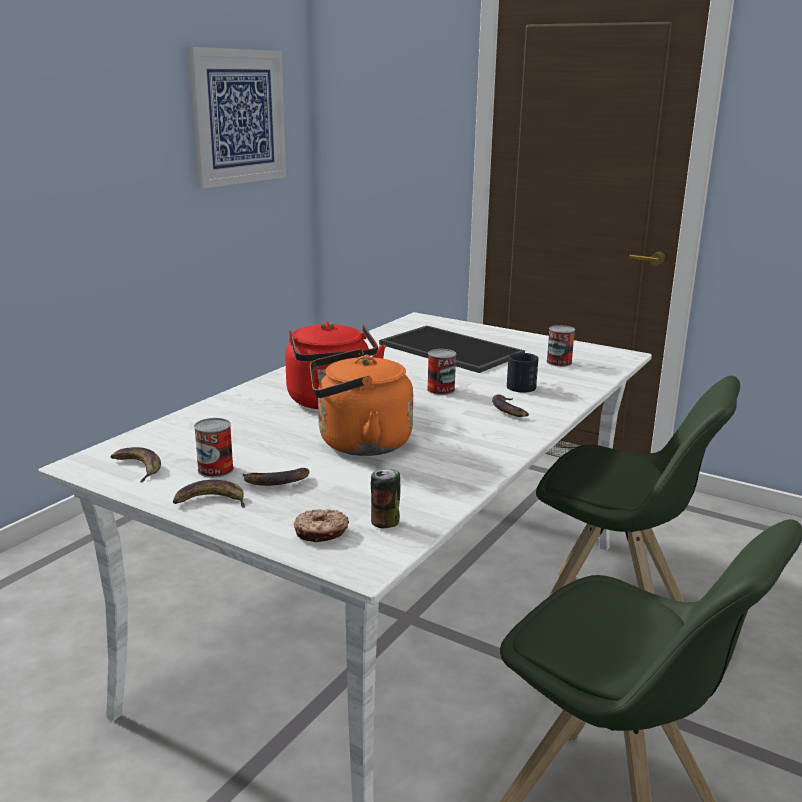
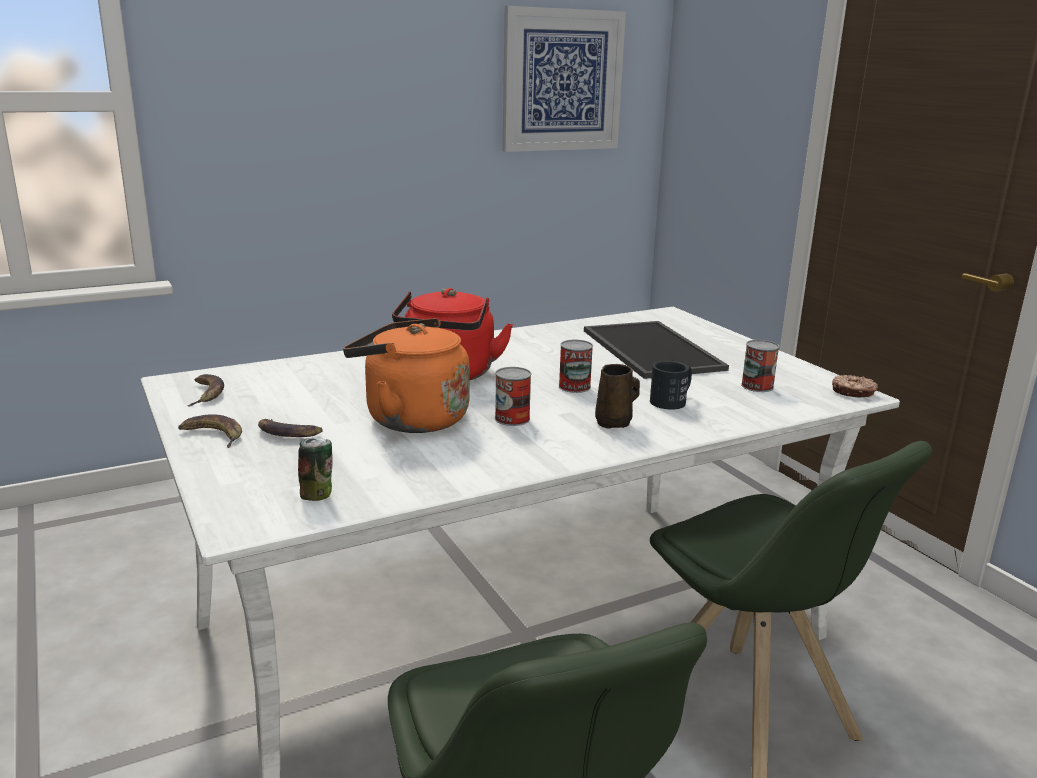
camera: 30 degrees right, 0 degrees up
can [194,418,234,478] -> can moved to [495,367,531,426]
donut [294,509,349,542] -> donut moved to [832,375,878,397]
banana [492,394,529,417] -> brown mug [595,364,640,429]

